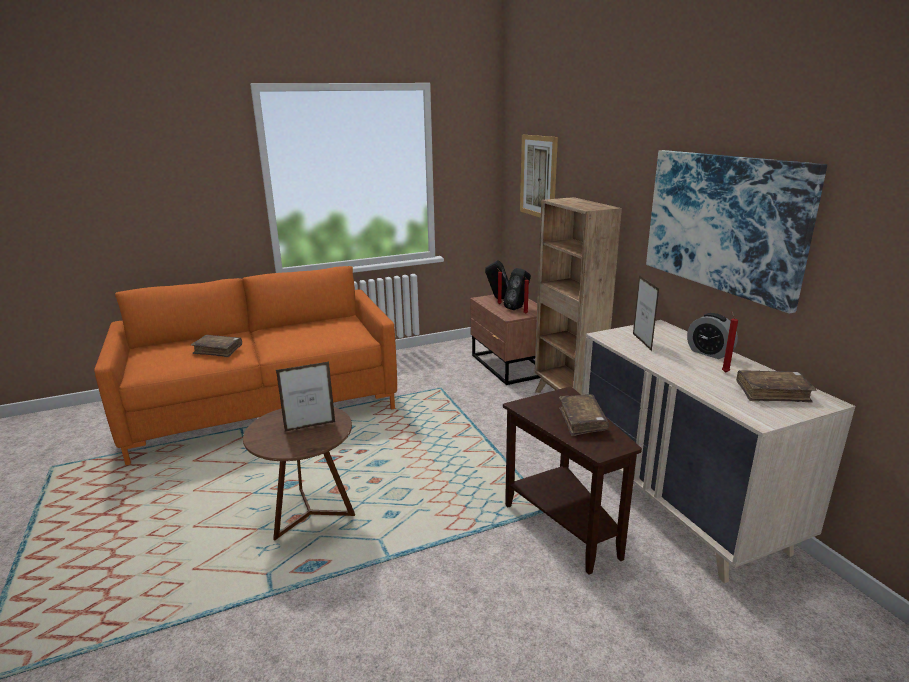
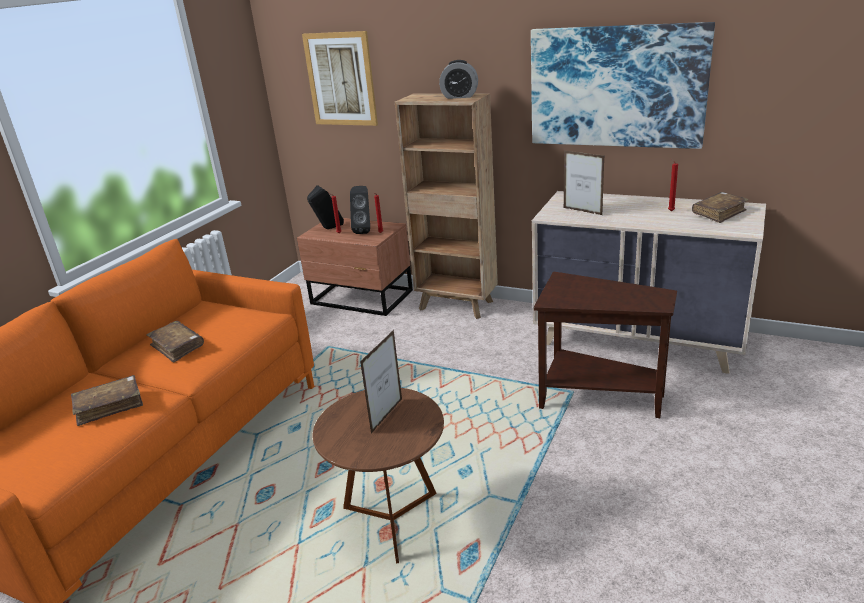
camera: 40 degrees left, 5 degrees up
brown book [559,394,609,436] -> brown book moved to [147,321,204,363]
alarm clock [687,313,738,359] -> alarm clock moved to [439,60,478,99]

